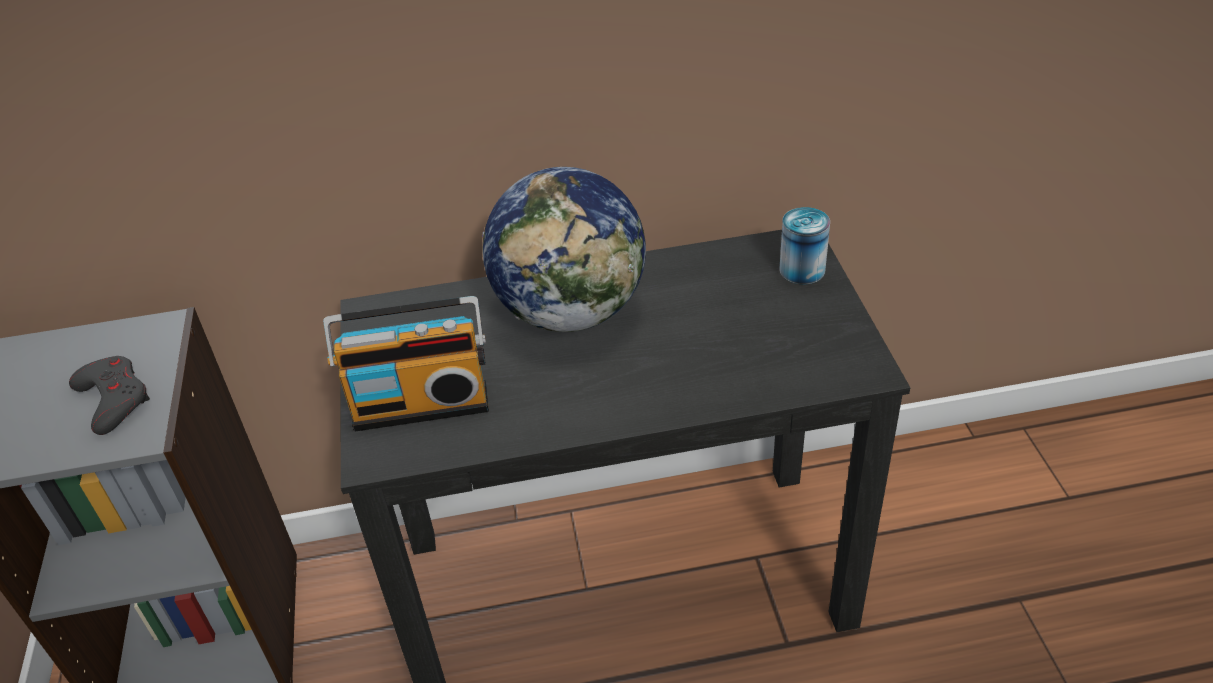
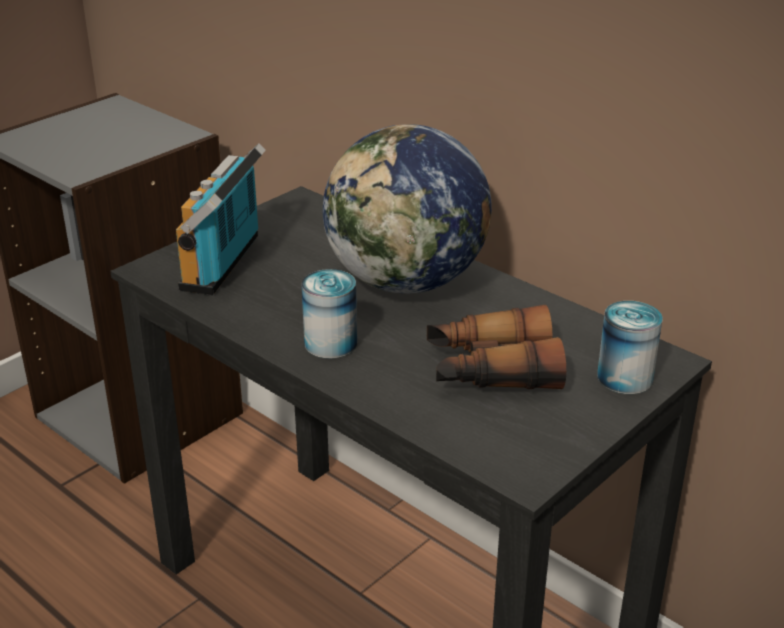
camera: 50 degrees right, 10 degrees down
grey game controller [69,356,150,435] -> none
radio [323,296,489,431] -> radio turned 60 degrees clockwise [176,143,266,295]
none -> can [301,269,357,358]
none -> binoculars [427,305,566,389]

